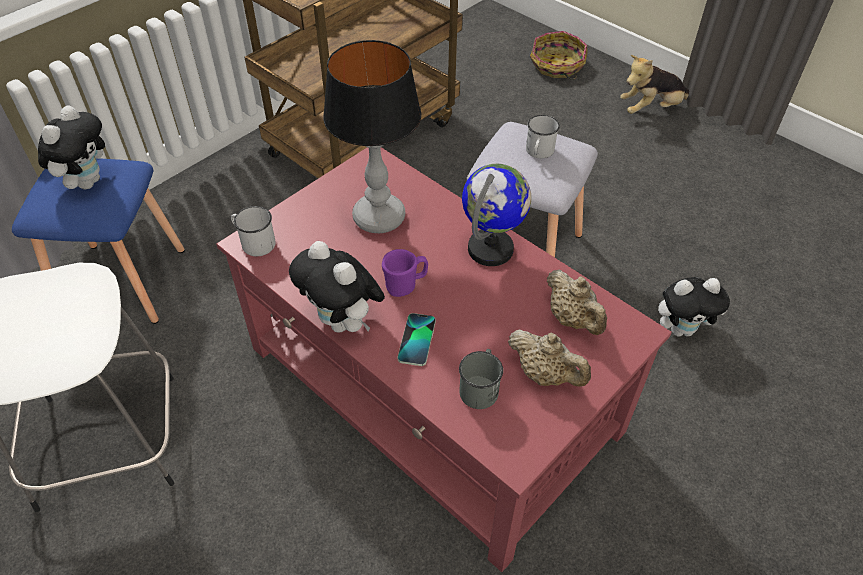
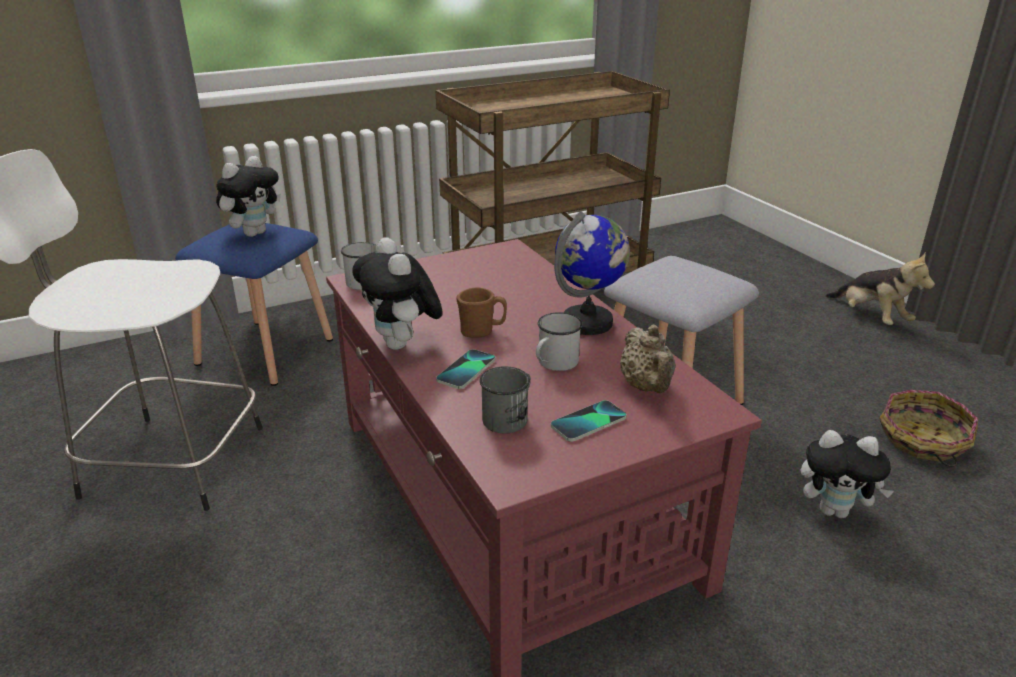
camera: 20 degrees right, 20 degrees down
table lamp [323,40,421,233] -> none
purple mug [382,249,428,297] -> brown mug [456,287,507,337]
beige teapot [508,329,591,387] -> phone [551,400,626,442]
white mug [526,115,560,158] -> white mug moved to [536,312,582,371]
basket [530,31,587,80] -> basket moved to [879,390,978,467]
plush toy [620,55,689,114] -> plush toy turned 120 degrees counterclockwise [826,252,935,325]

